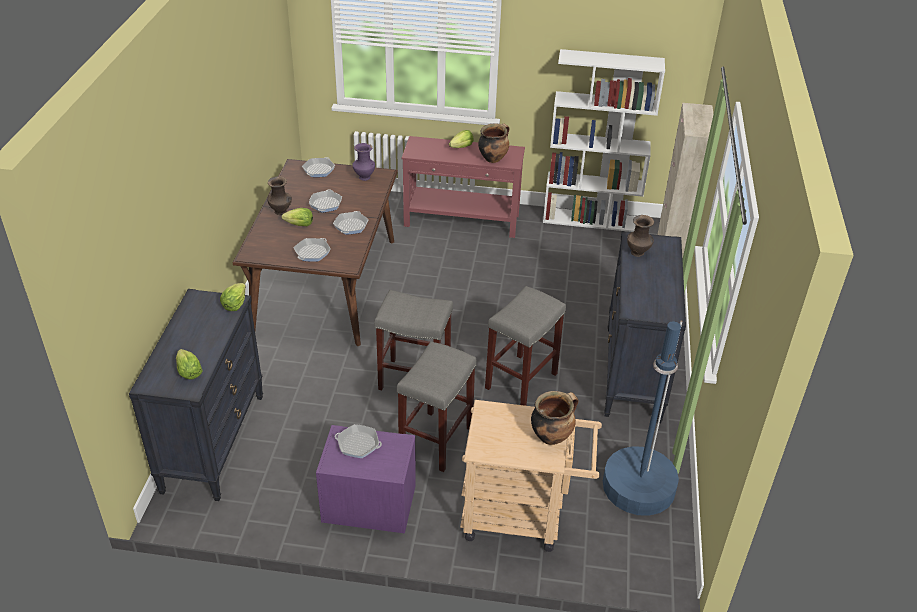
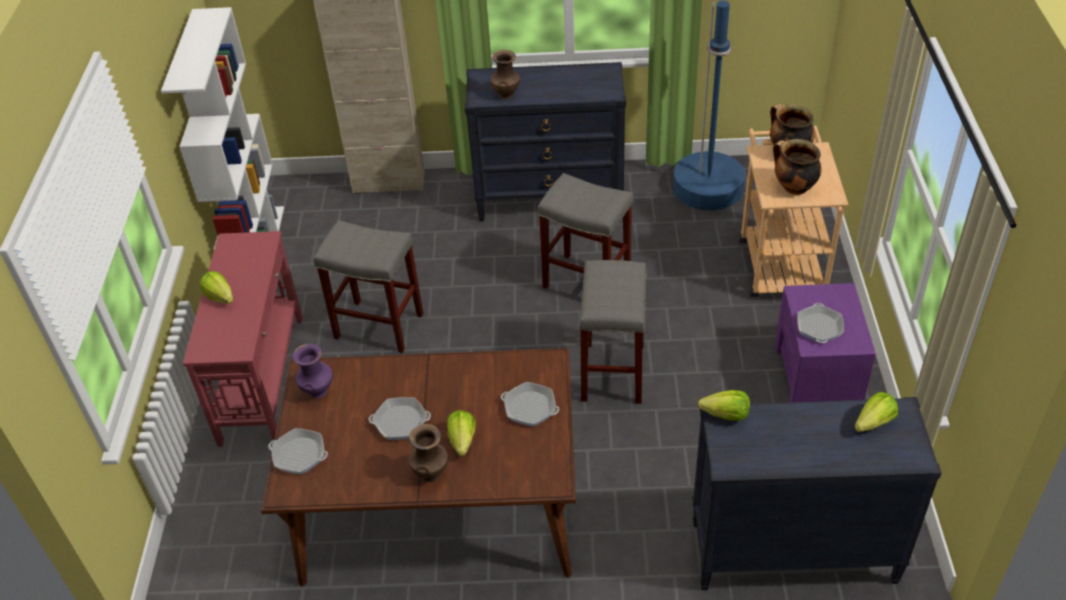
camera: 95 degrees left, 5 degrees up
frying pan [333,211,369,234] -> none
grey stool [396,341,476,472] -> grey stool moved to [314,220,423,353]
cooking pot [478,123,509,163] -> cooking pot moved to [773,139,822,195]

